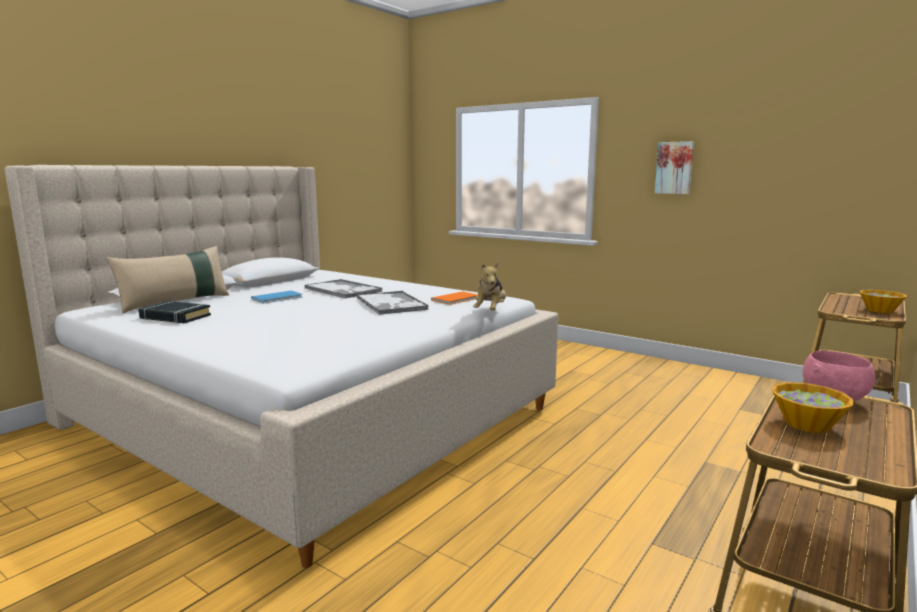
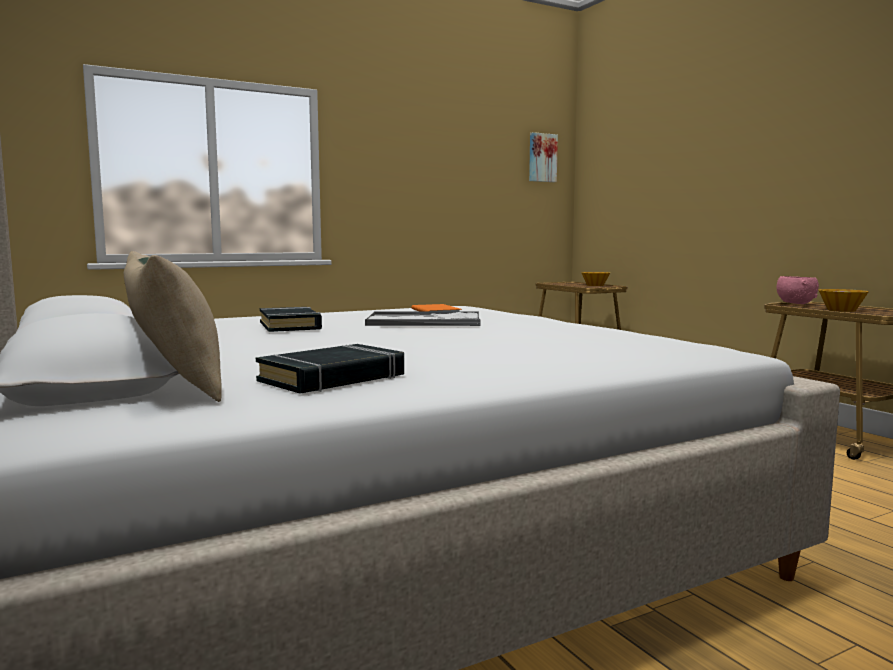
camera: 65 degrees left, 5 degrees down
blue book [251,291,303,304] -> none
tray [305,279,382,298] -> black book [260,307,322,332]
plush toy [473,262,506,310] -> none
picture [655,141,694,194] -> picture moved to [529,132,558,182]

